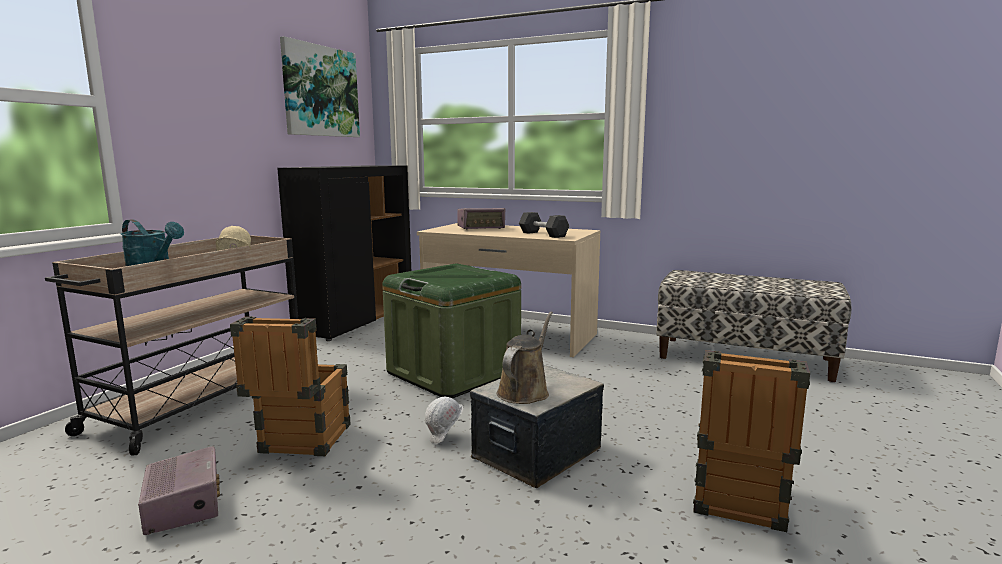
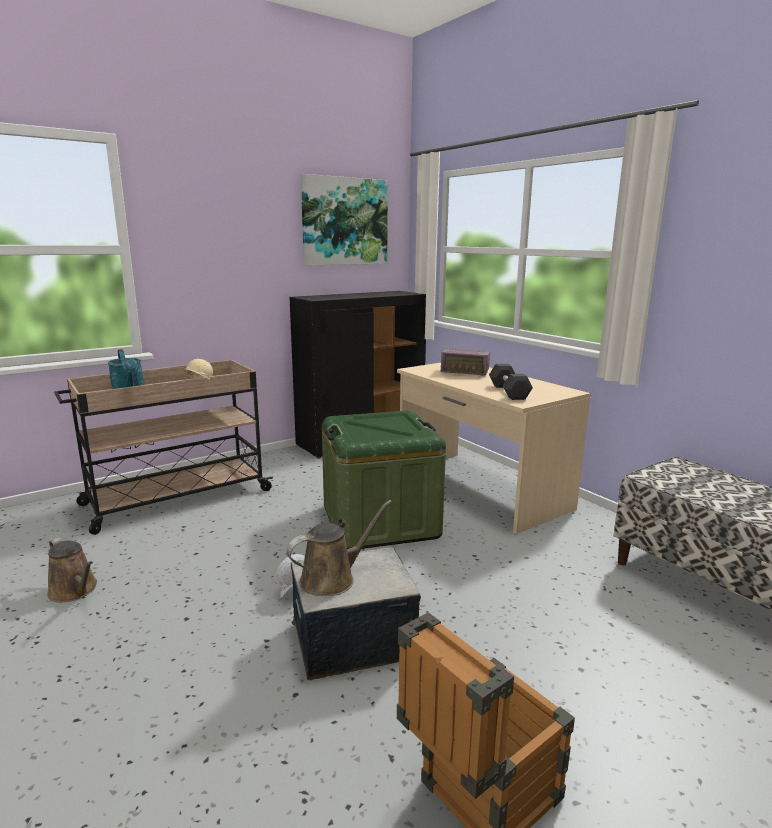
camera: 30 degrees right, 5 degrees up
radio [138,446,220,535] -> brown watering can [47,537,97,602]
crate [230,316,350,456] -> none

